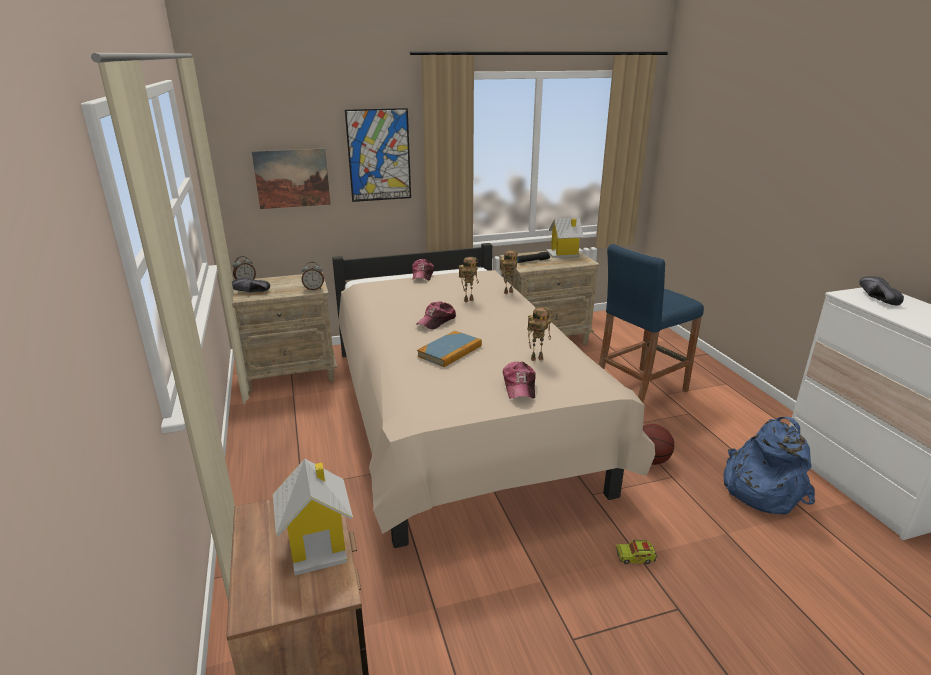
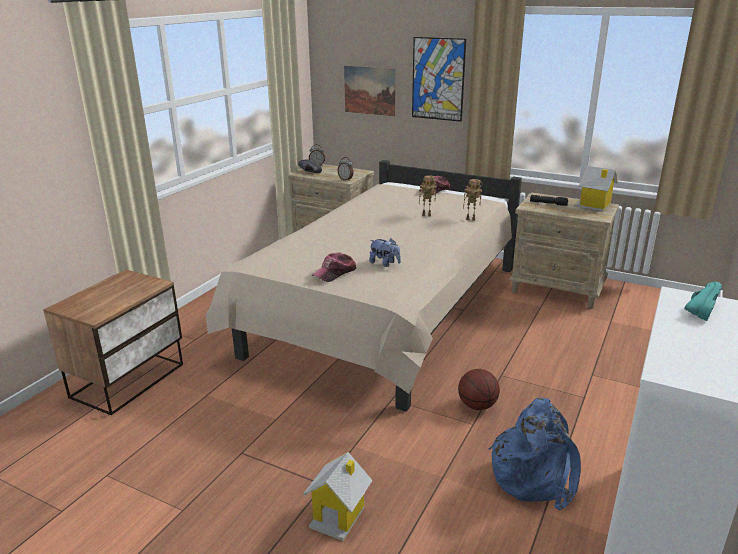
camera: 45 degrees right, 0 degrees up
toy house [273,458,353,575] -> toy house moved to [303,452,373,541]
cap [417,301,456,330] -> none
book [417,331,482,367] -> none
toy robot [527,307,552,361] -> plush toy [369,238,401,267]
blue stool [599,244,704,403] -> none
toy truck [615,538,657,564] -> none
black shoe [859,276,904,306] -> turquoise shoe [684,281,722,321]

